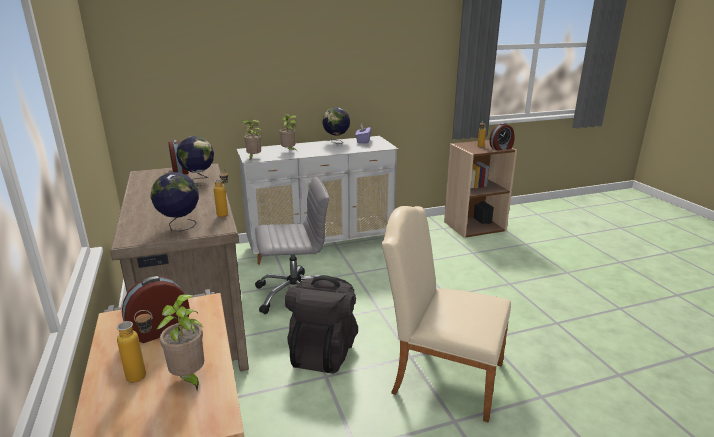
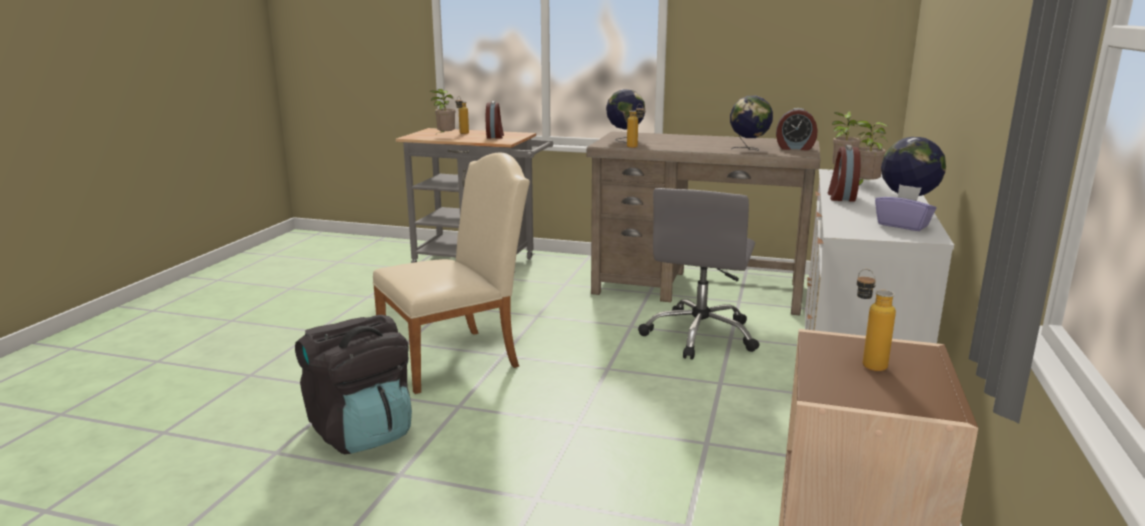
camera: 125 degrees right, 5 degrees down
black backpack [285,275,358,373] -> black backpack moved to [295,315,412,454]
alarm clock [489,123,515,151] -> alarm clock moved to [828,145,861,202]

